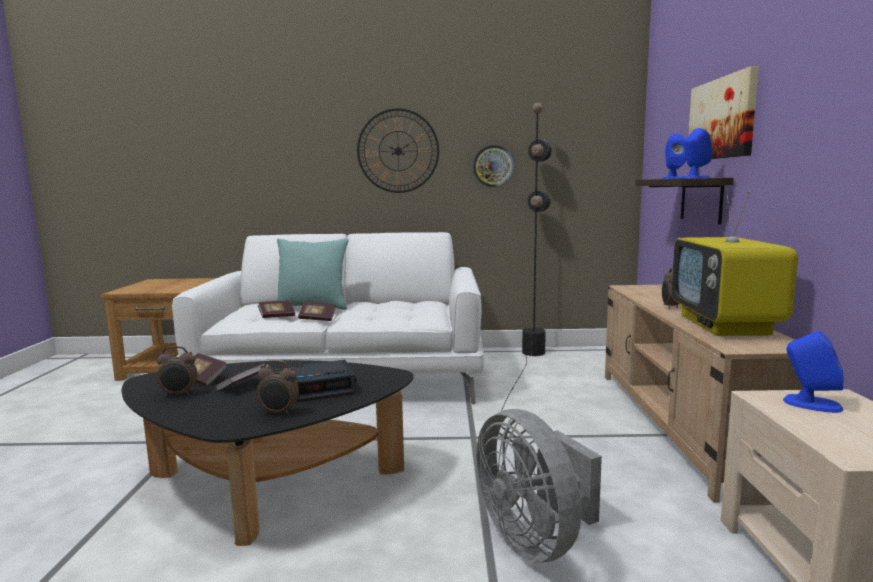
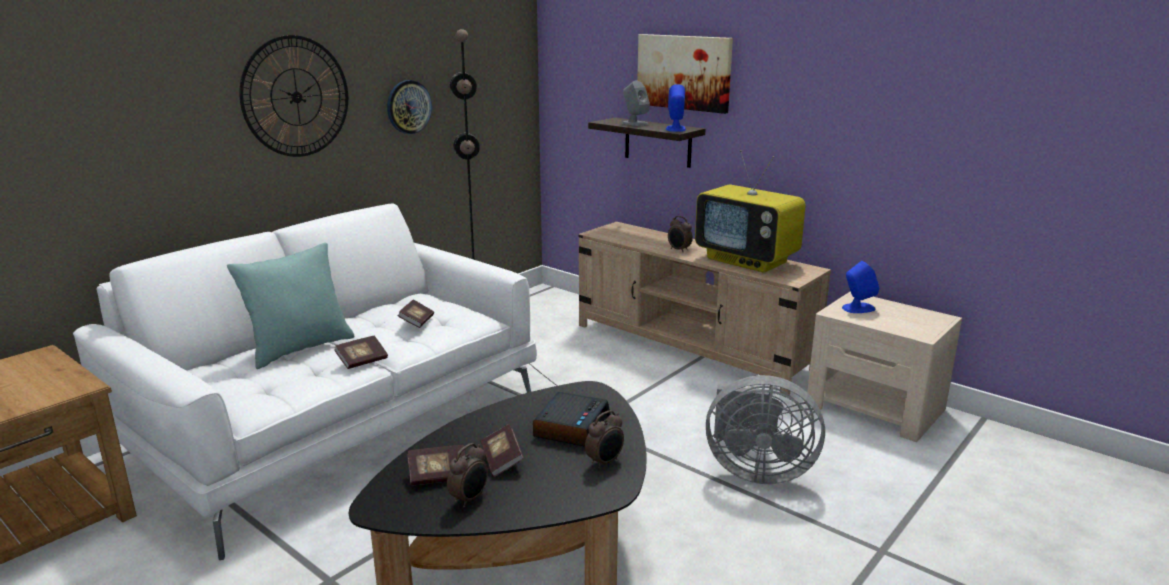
camera: 50 degrees left, 10 degrees up
book [258,301,295,318] -> book moved to [398,300,434,328]
blue speaker [662,134,686,179] -> grey speaker [622,80,650,126]

